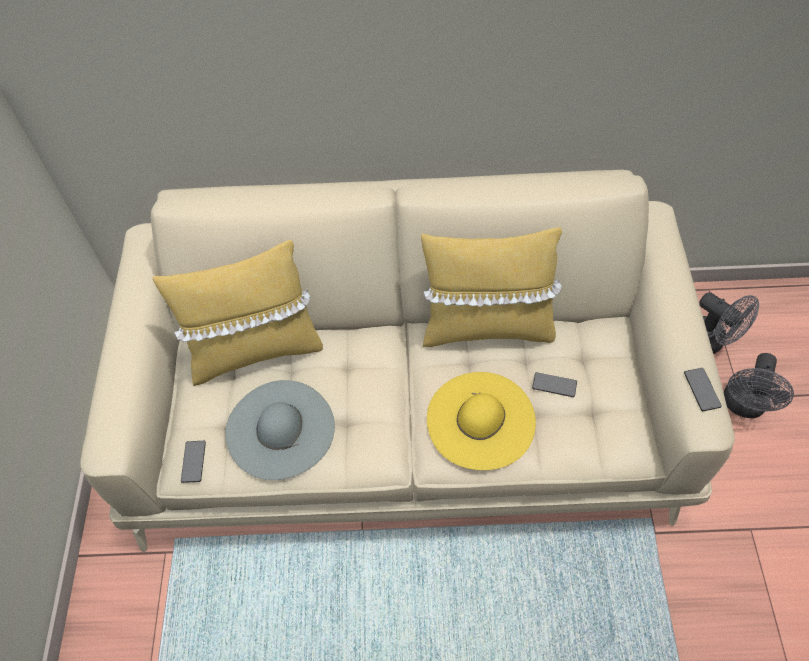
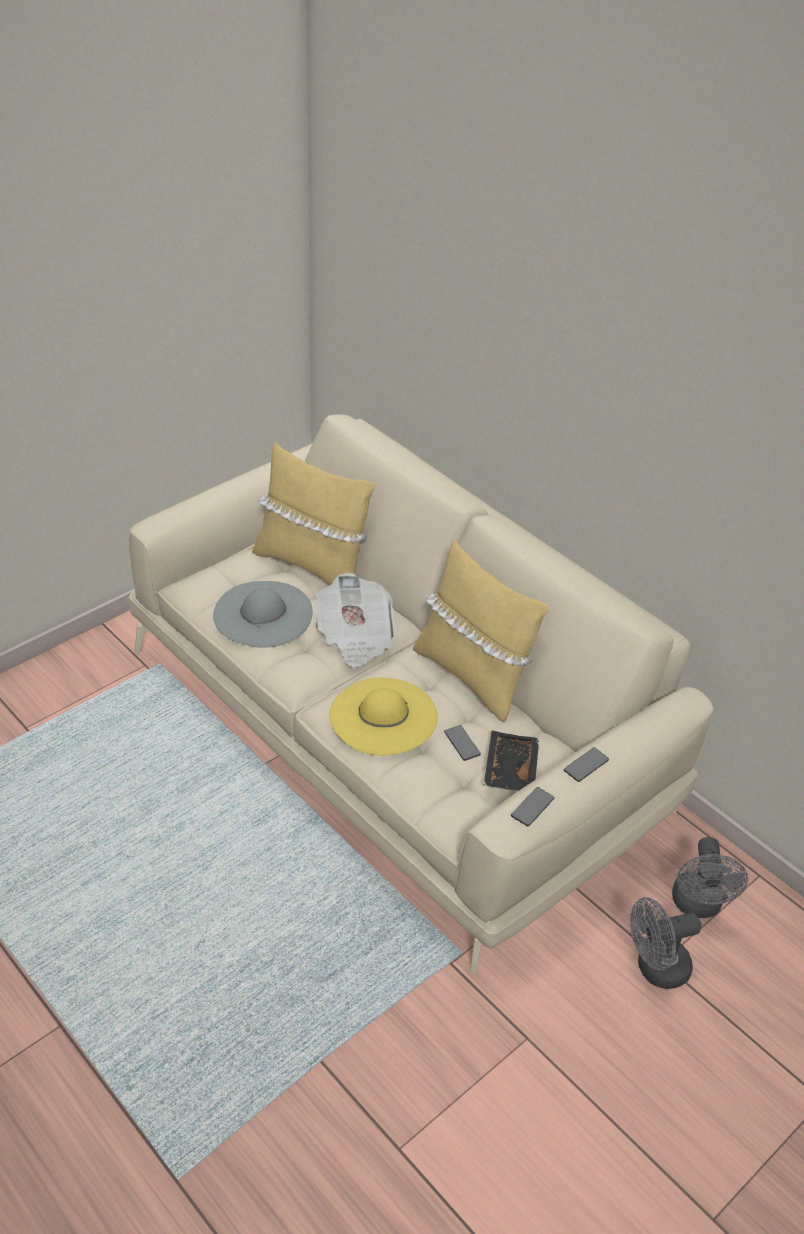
camera: 45 degrees right, 15 degrees down
phone [181,441,206,483] -> phone moved to [564,747,609,782]
none -> newspaper [315,573,395,668]
none -> black tray [484,731,539,791]

